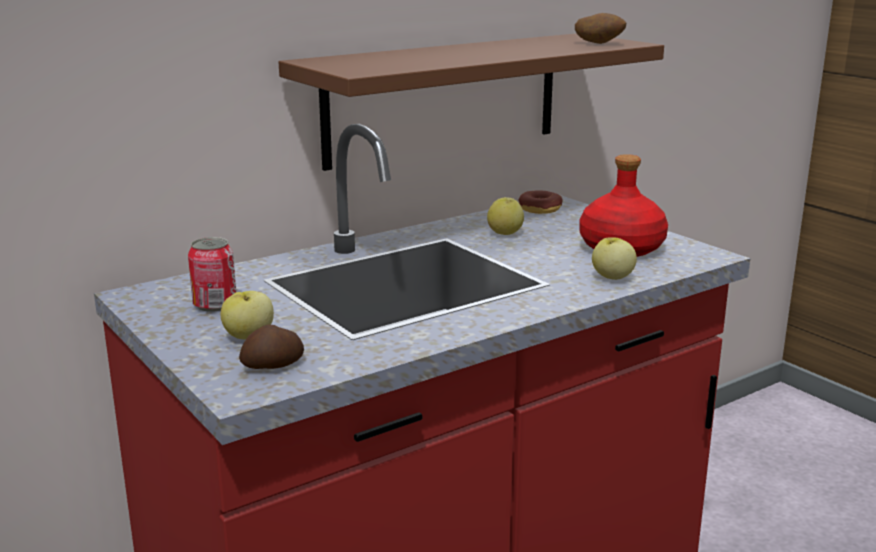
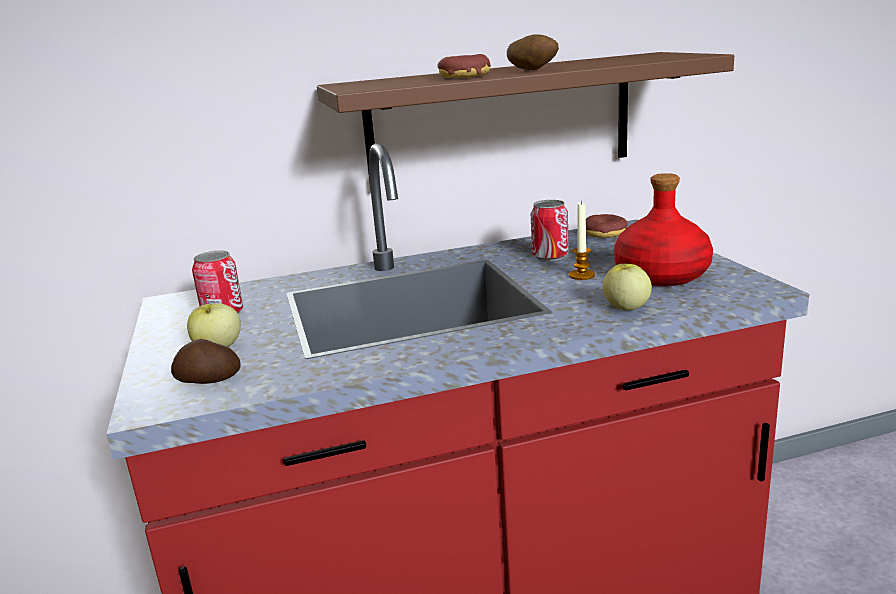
camera: 20 degrees right, 0 degrees up
apple [487,197,524,235] -> can [531,200,569,261]
potato [575,13,626,44] -> potato moved to [507,34,559,70]
none -> donut [438,54,491,78]
none -> candle [569,200,595,280]

